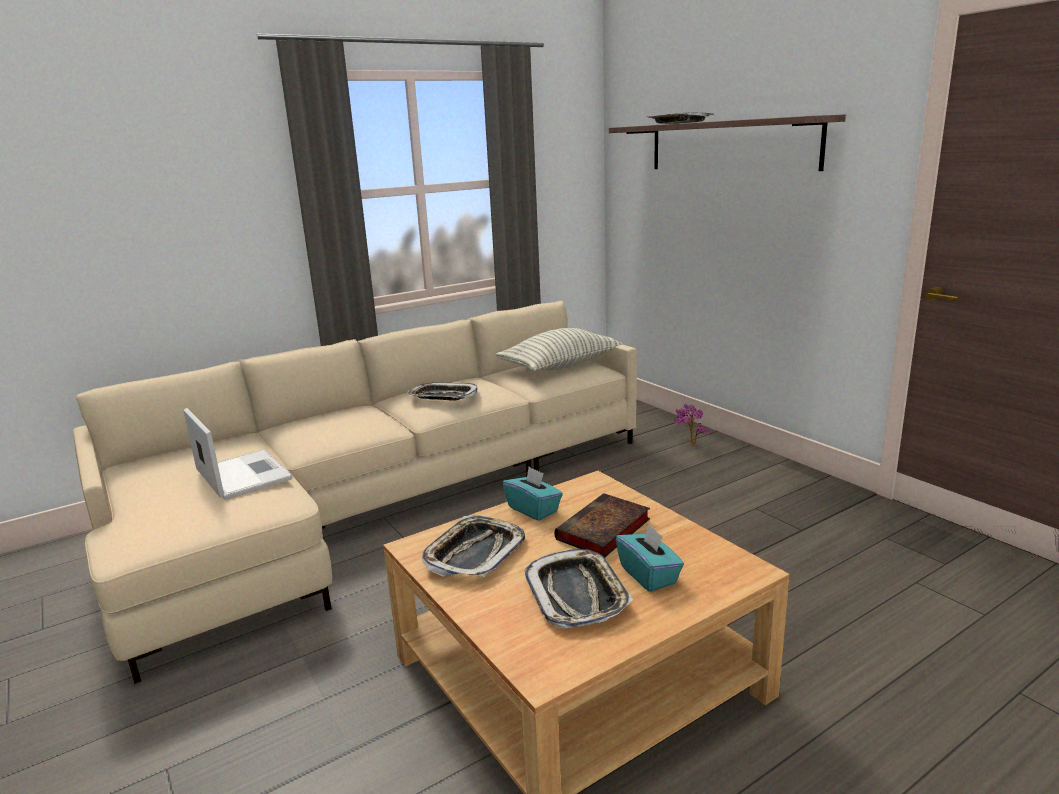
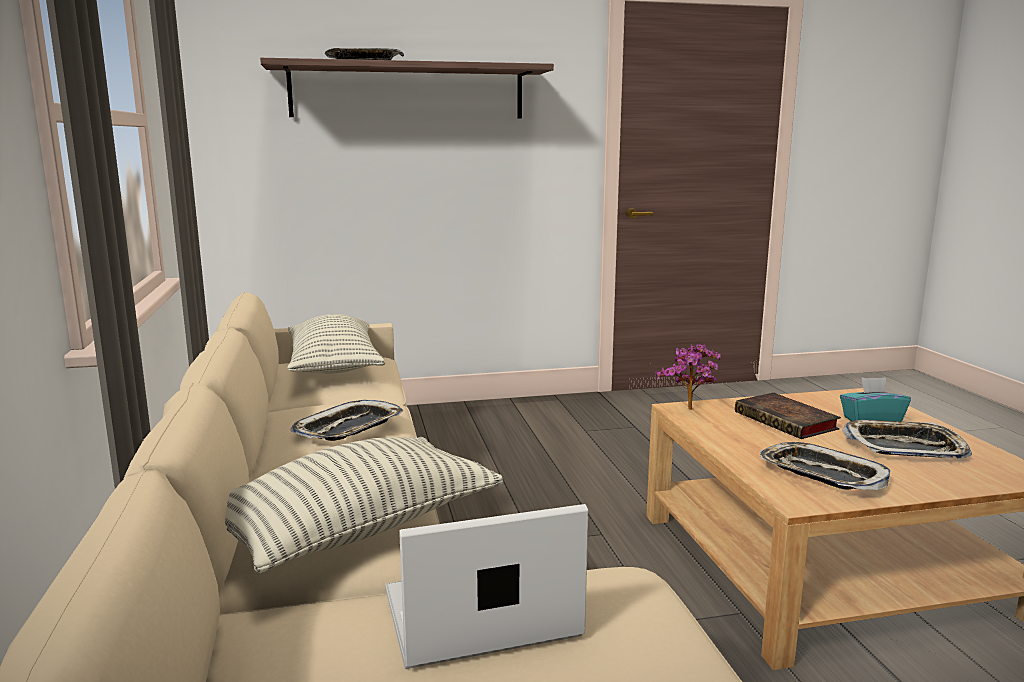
camera: 70 degrees left, 5 degrees down
turquoise tissue box [502,467,563,521] -> none
potted plant [674,404,710,445] -> potted plant moved to [655,344,721,410]
none -> pillow [225,437,503,573]

